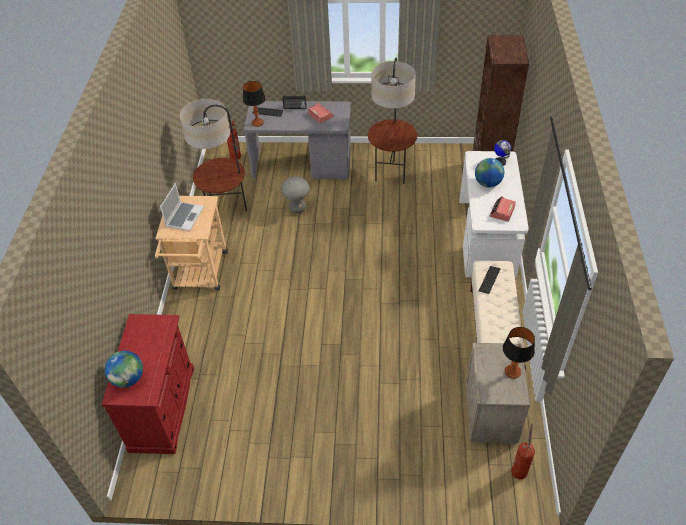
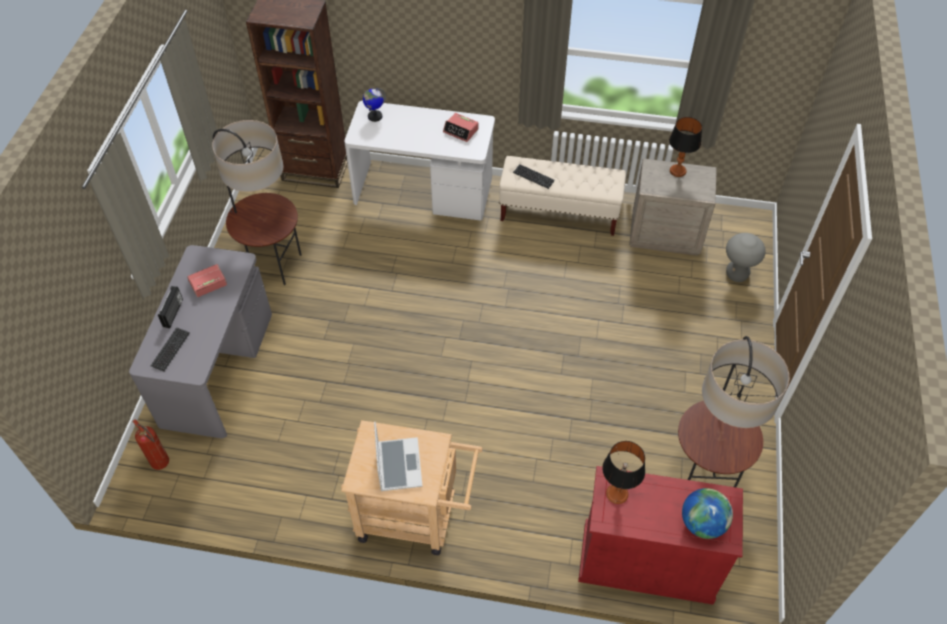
camera: 85 degrees left, 5 degrees up
laptop [160,183,204,231] -> laptop turned 60 degrees clockwise [374,422,423,491]
floor lamp [180,99,247,212] -> floor lamp moved to [678,336,789,487]
table lamp [243,81,266,127] -> table lamp moved to [602,441,645,504]
grey stool [281,176,309,214] -> grey stool moved to [726,233,766,282]
globe [475,158,504,187] -> none
fire extinguisher [511,424,535,479] -> none

